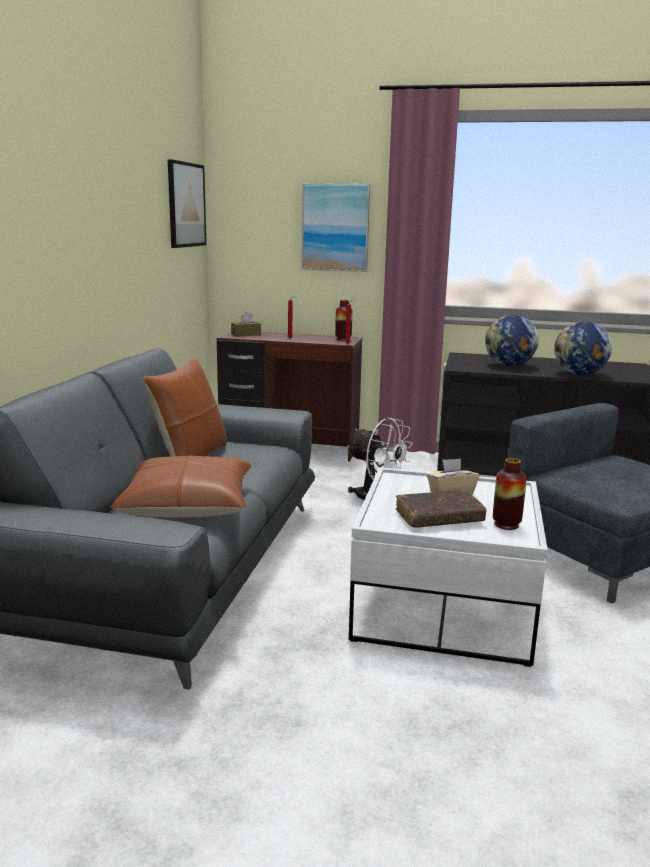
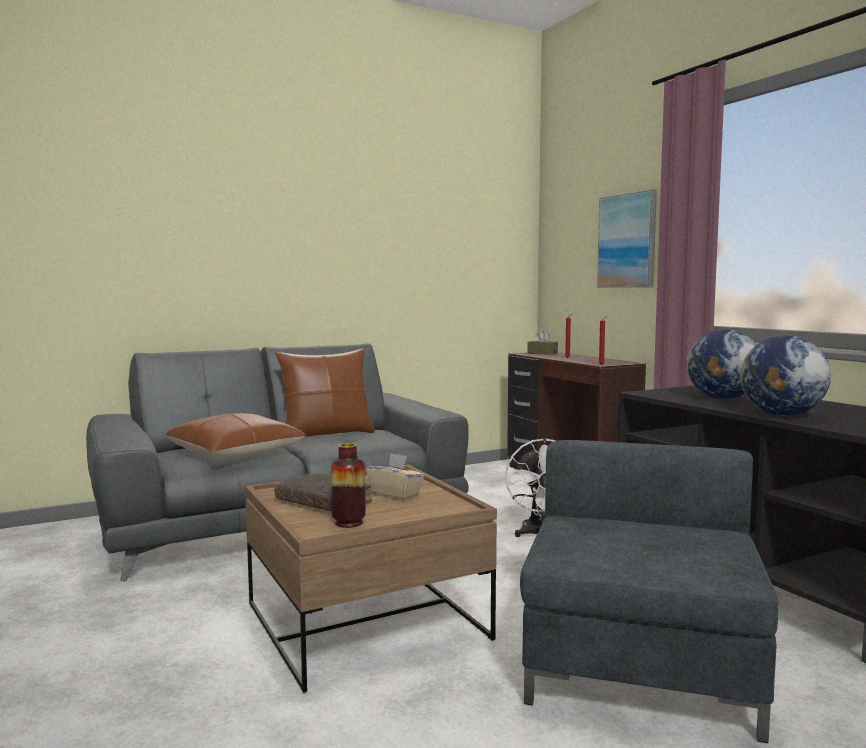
camera: 50 degrees right, 10 degrees down
picture [168,159,206,248] -> none
vase [335,300,352,341] -> none
white coffee table [349,467,548,667] -> brown coffee table [245,465,497,693]

